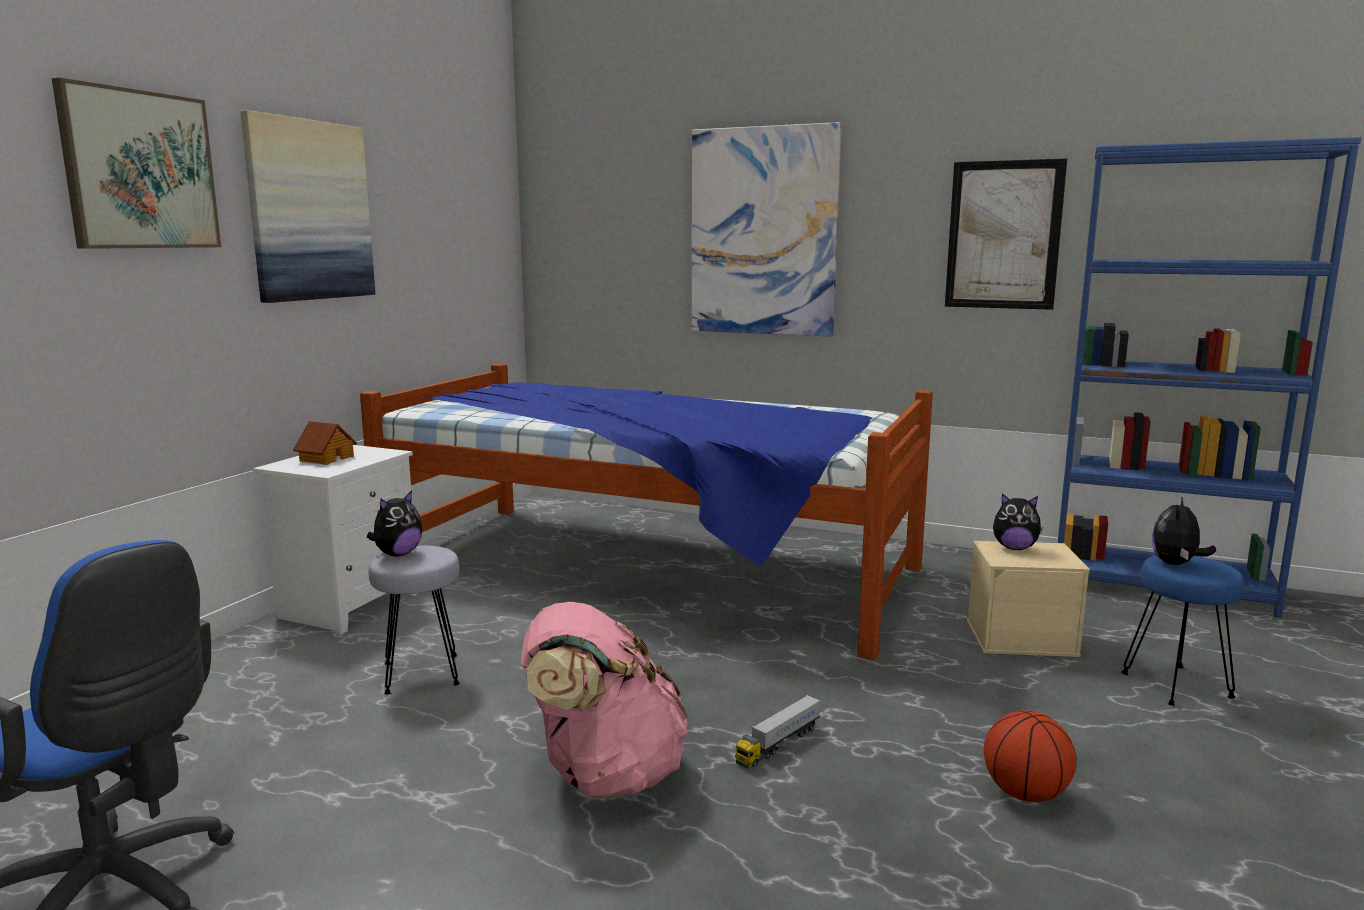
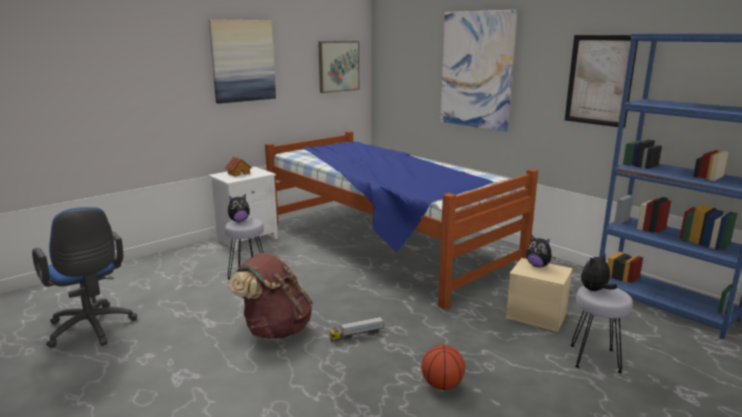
camera: 25 degrees right, 5 degrees up
picture [52,78,221,249] -> picture moved to [318,41,360,93]
pink backpack [521,602,689,797] -> brown backpack [229,253,313,339]
blue stool [1121,555,1244,706] -> grey stool [570,286,633,373]

